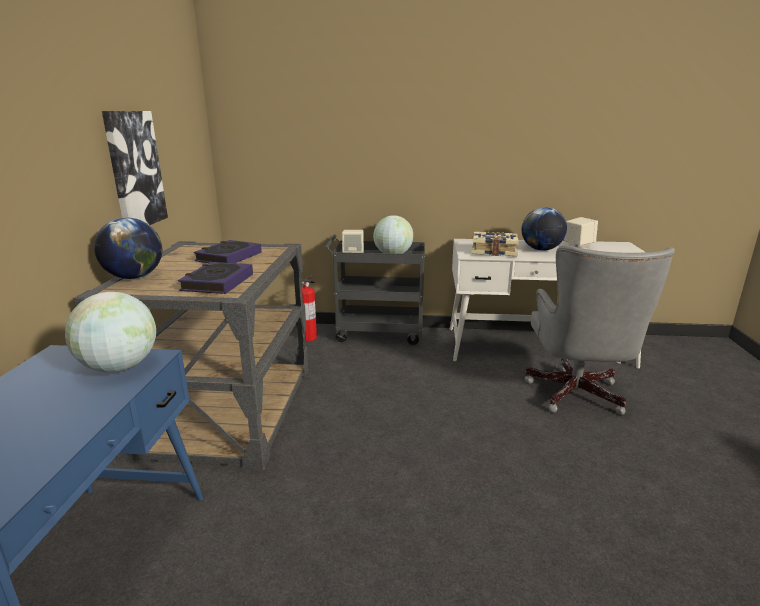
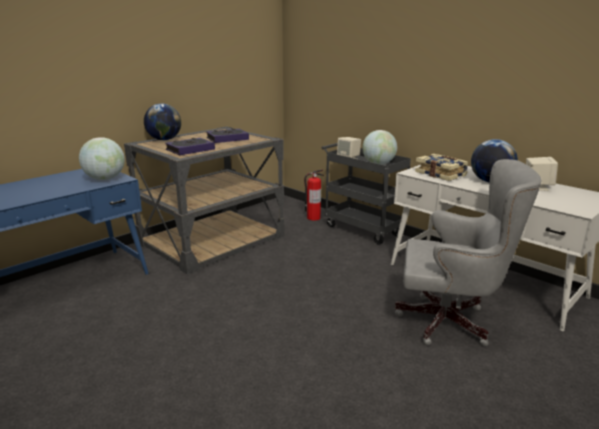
camera: 40 degrees right, 0 degrees up
picture [102,111,168,225] -> none
grey office chair [525,245,675,415] -> grey office chair turned 120 degrees counterclockwise [395,159,541,347]

